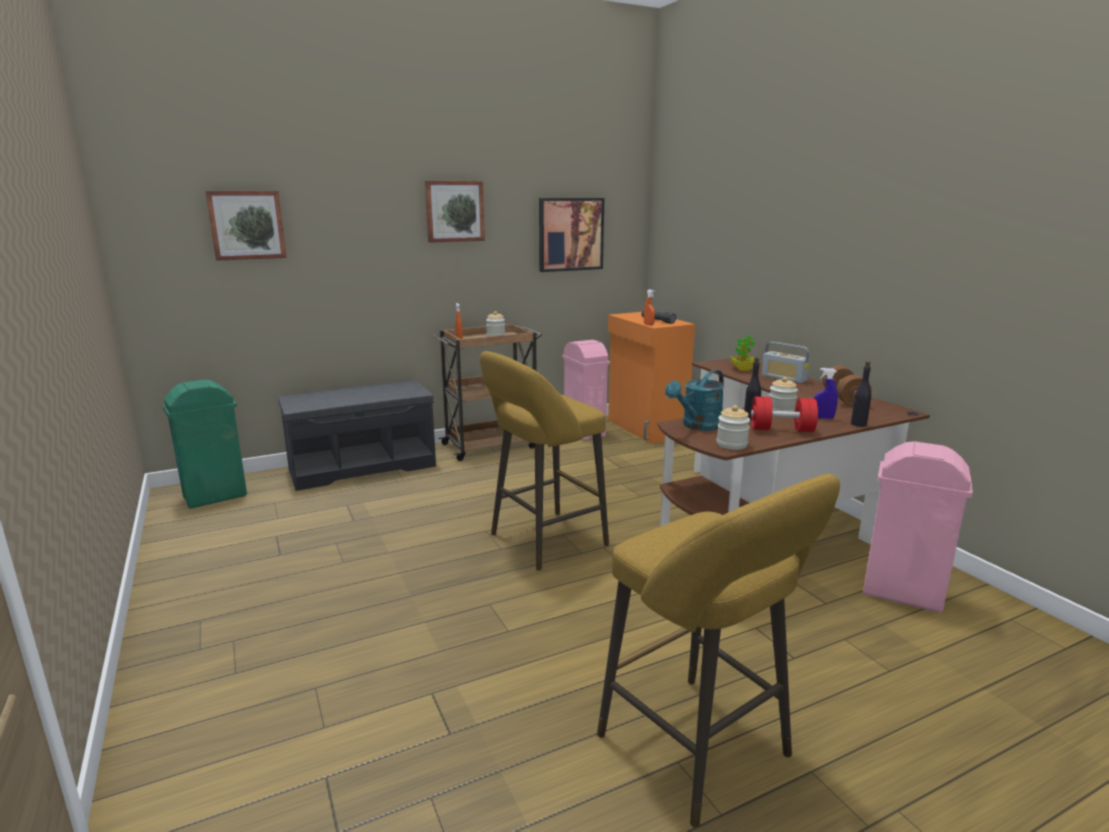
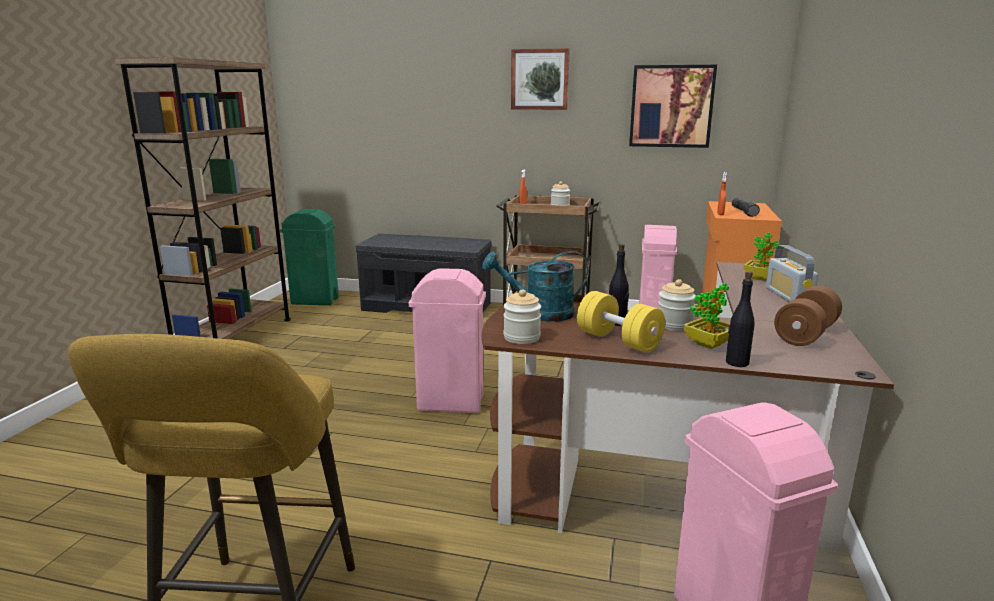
camera: 40 degrees right, 0 degrees up
picture [205,191,287,261] -> none
yellow stool [480,351,609,571] -> pink trash can [409,268,486,413]
red dumbbell [751,396,818,432] -> yellow dumbbell [577,291,665,353]
blue spray bottle [814,368,838,419] -> potted plant [683,283,730,349]
none -> brown bookcase [115,57,291,339]

